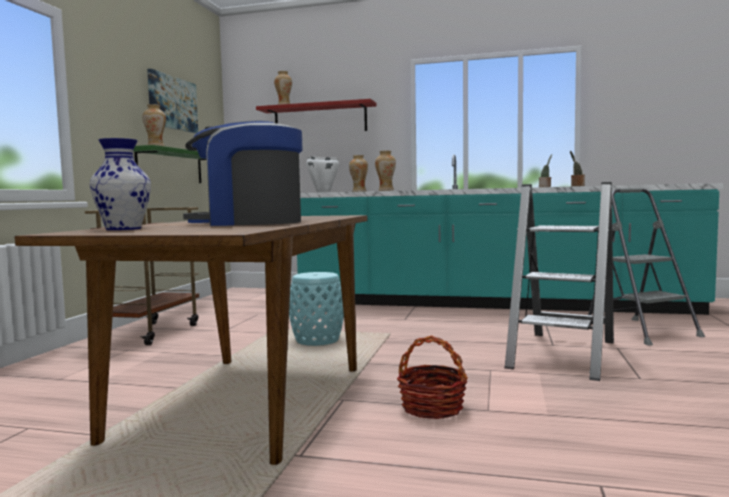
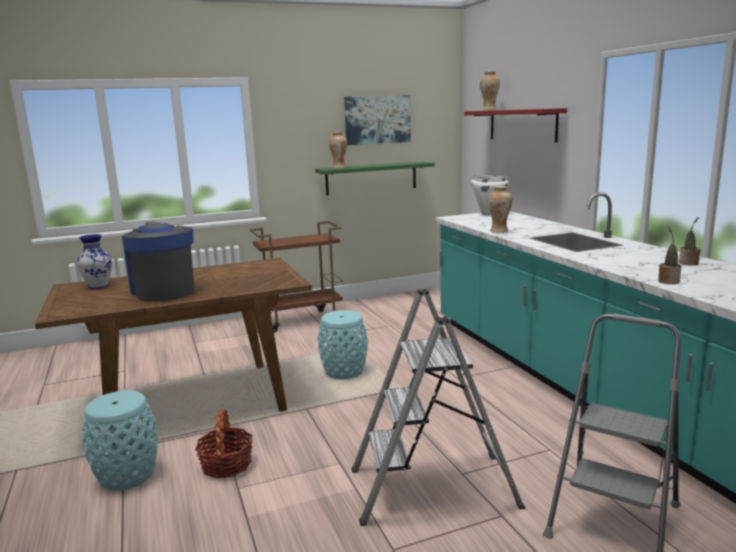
camera: 55 degrees right, 10 degrees up
vase [349,155,368,192] -> none
none -> turquoise stool [82,391,158,491]

